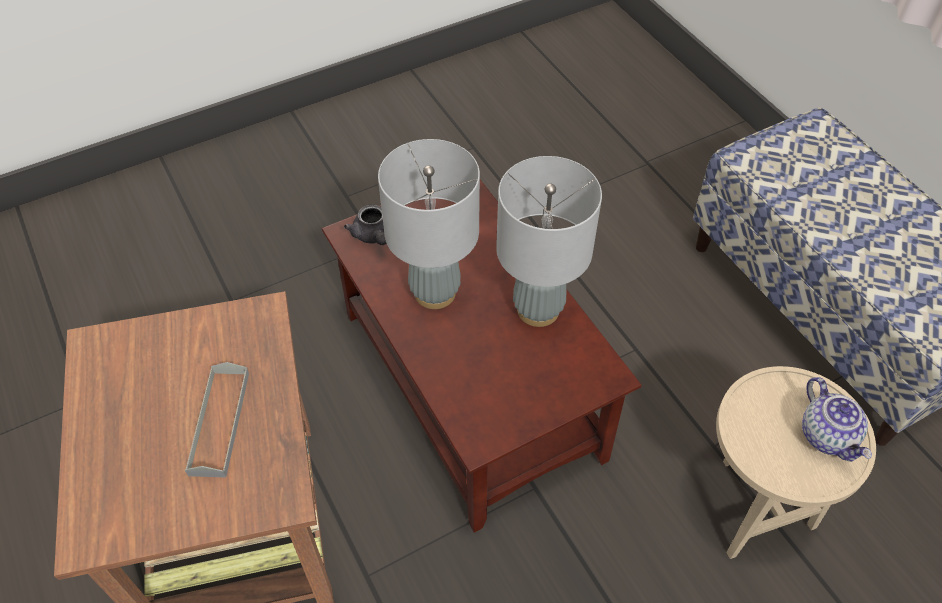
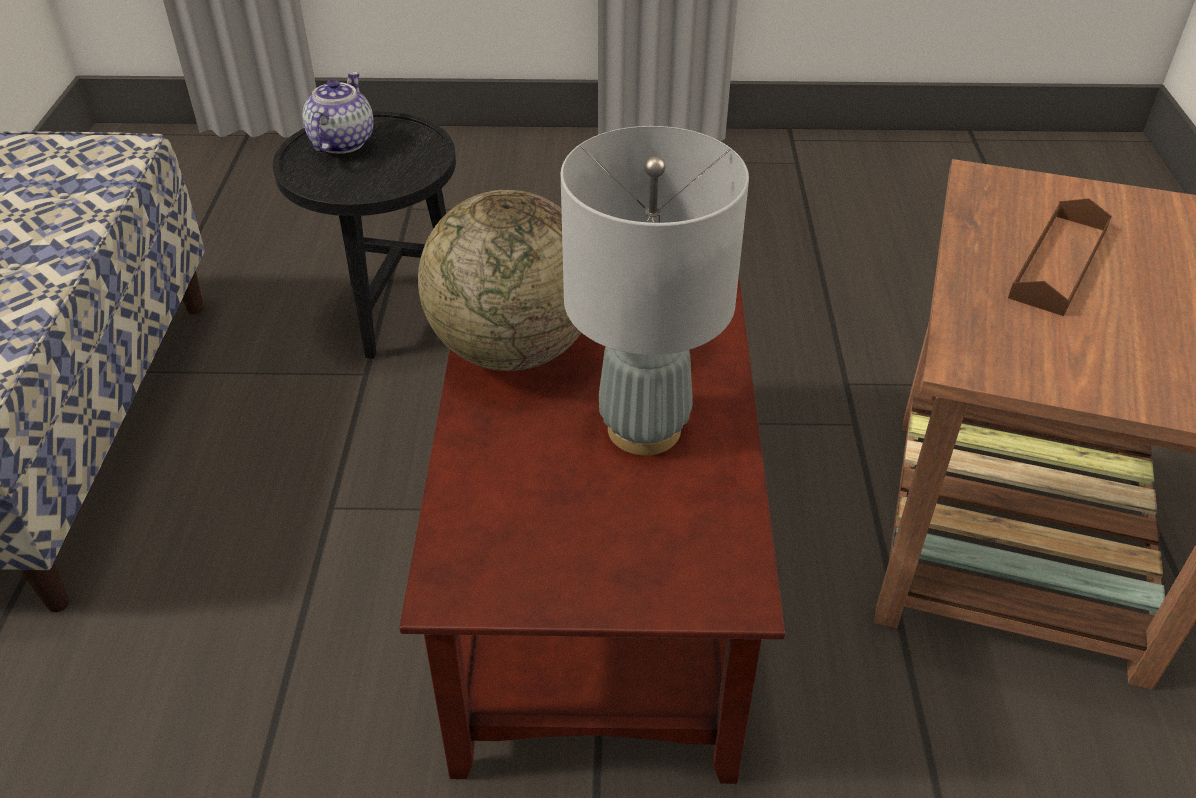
camera: 150 degrees left, 10 degrees down
grey tray [185,362,249,478] -> brown tray [1008,198,1112,316]
grey teapot [344,204,386,245] -> none
grey table lamp [496,156,602,327] -> globe [418,190,581,371]
beige side table [716,366,876,559] -> black side table [273,112,456,359]

